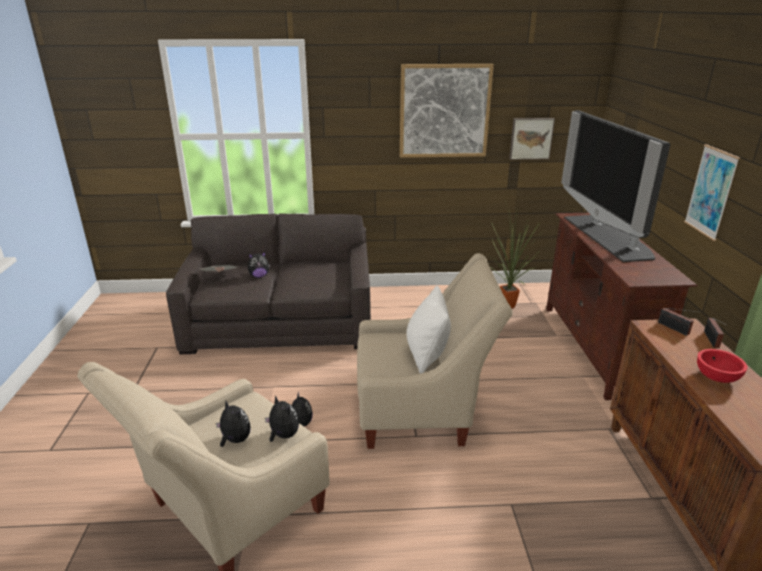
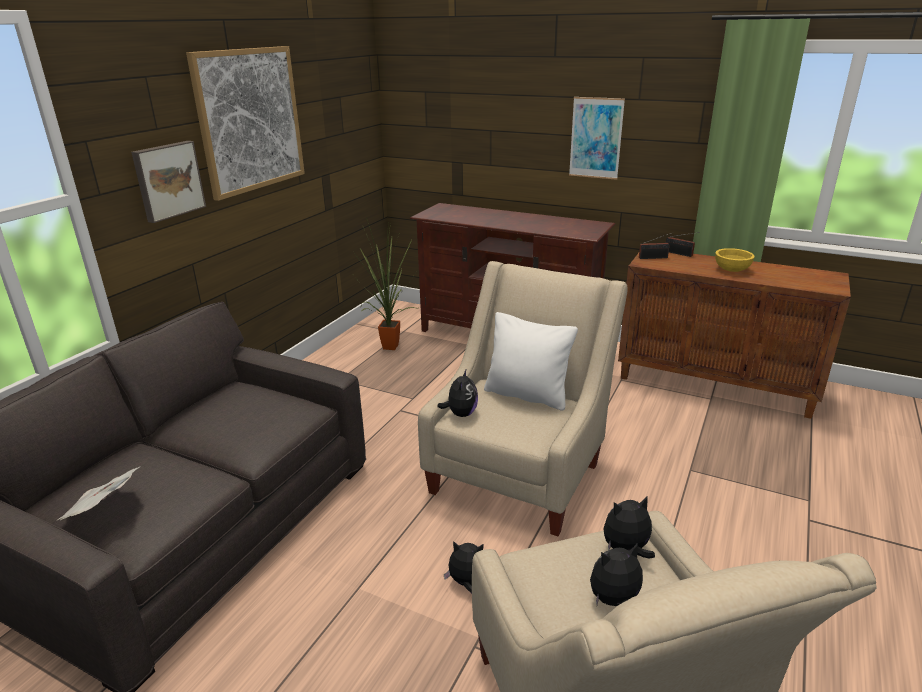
camera: 60 degrees left, 0 degrees up
plush toy [248,252,270,278] -> plush toy moved to [437,368,478,417]
picture [509,118,555,160] -> picture moved to [131,141,206,223]
television [561,110,671,262] -> none
red bowl [697,349,748,383] -> yellow bowl [715,248,755,272]

